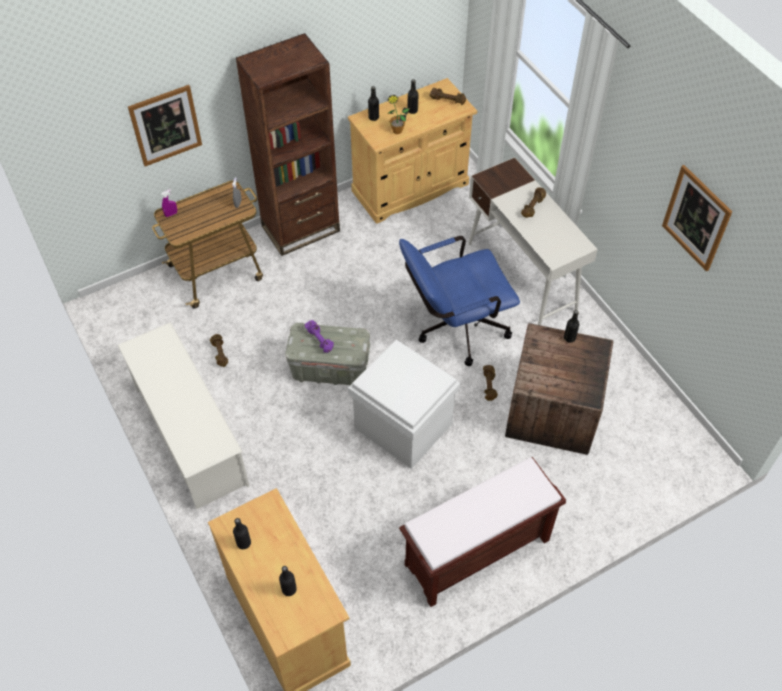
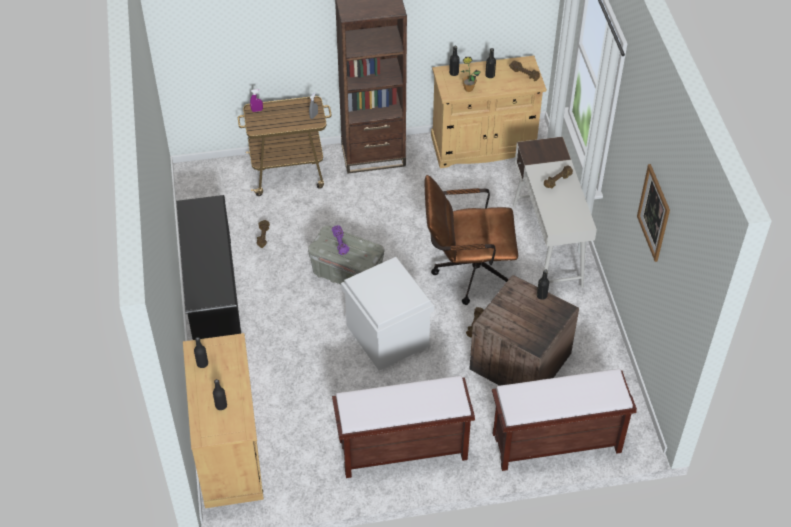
camera: 20 degrees right, 5 degrees down
white shoe rack [118,322,249,509] -> black shoe rack [176,195,241,340]
picture [128,85,202,166] -> none
blue office chair [399,236,520,366] -> brown office chair [425,175,518,305]
none -> brown bench [492,369,637,471]

